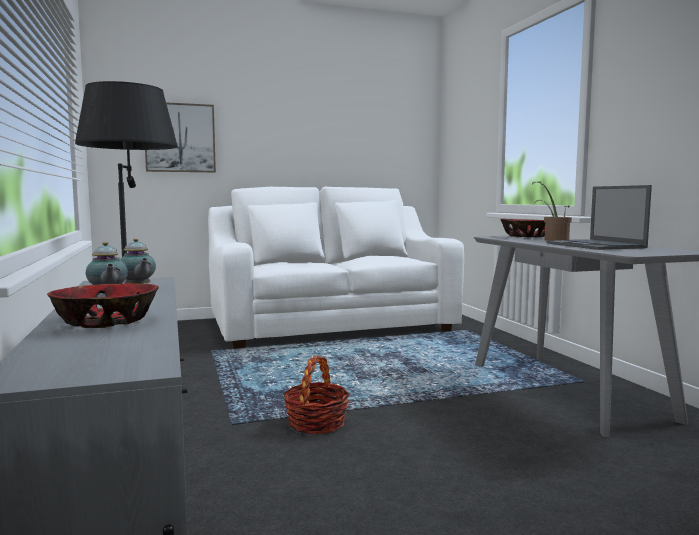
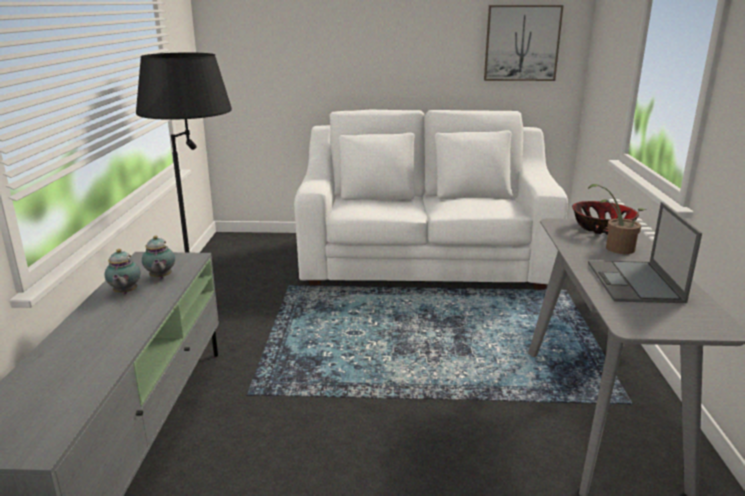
camera: 20 degrees right, 15 degrees up
bowl [47,283,159,328] -> none
picture [145,102,216,172] -> picture moved to [484,5,563,81]
basket [283,355,350,434] -> none

